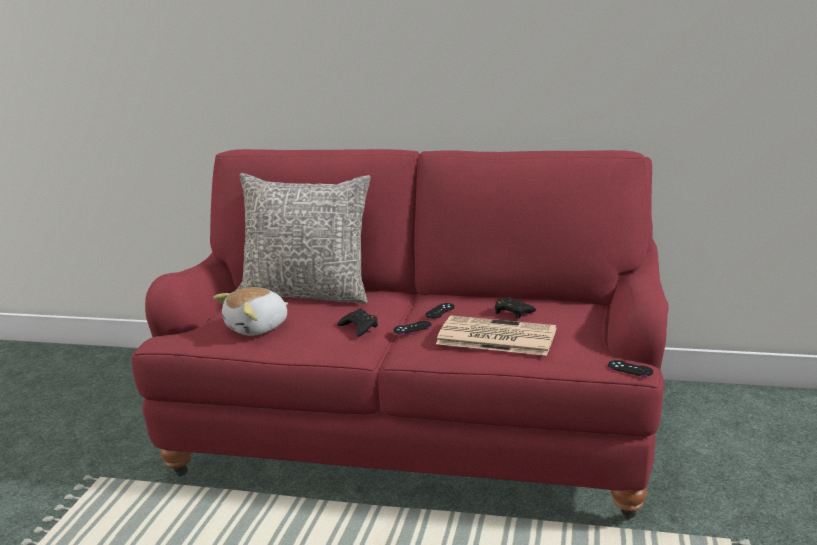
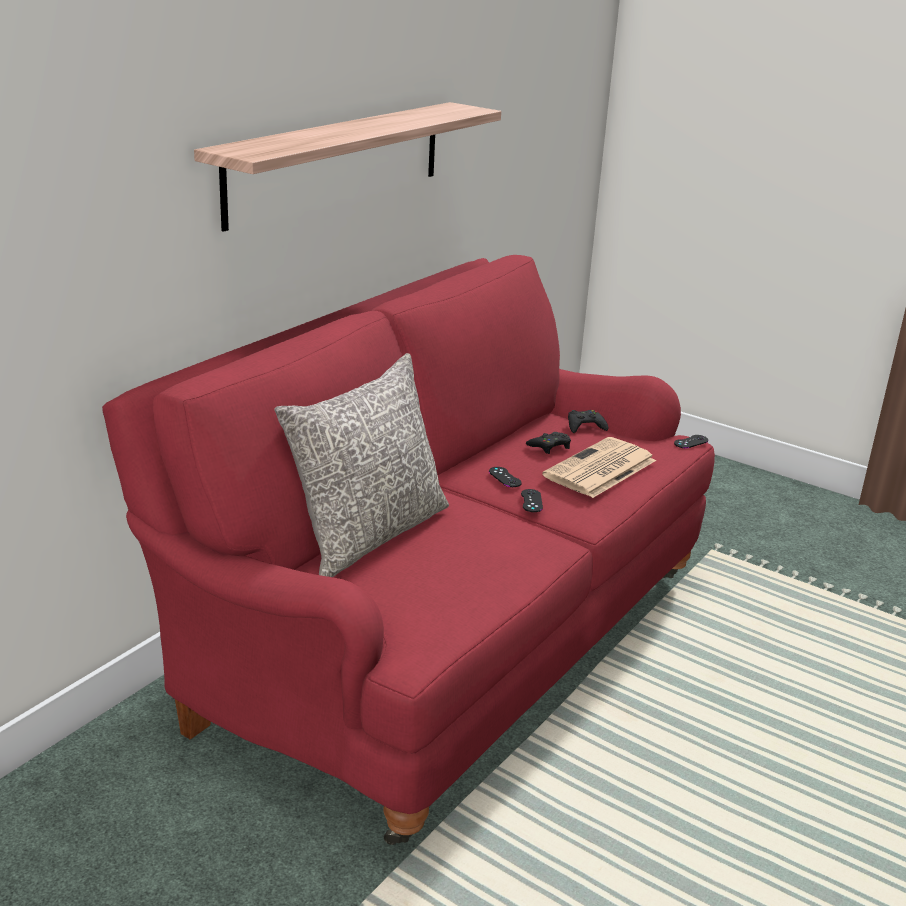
camera: 70 degrees left, 5 degrees up
plush toy [214,287,288,336] -> none
black game controller [337,308,378,337] -> black game controller moved to [568,410,609,433]
none -> shelf [194,102,501,232]

